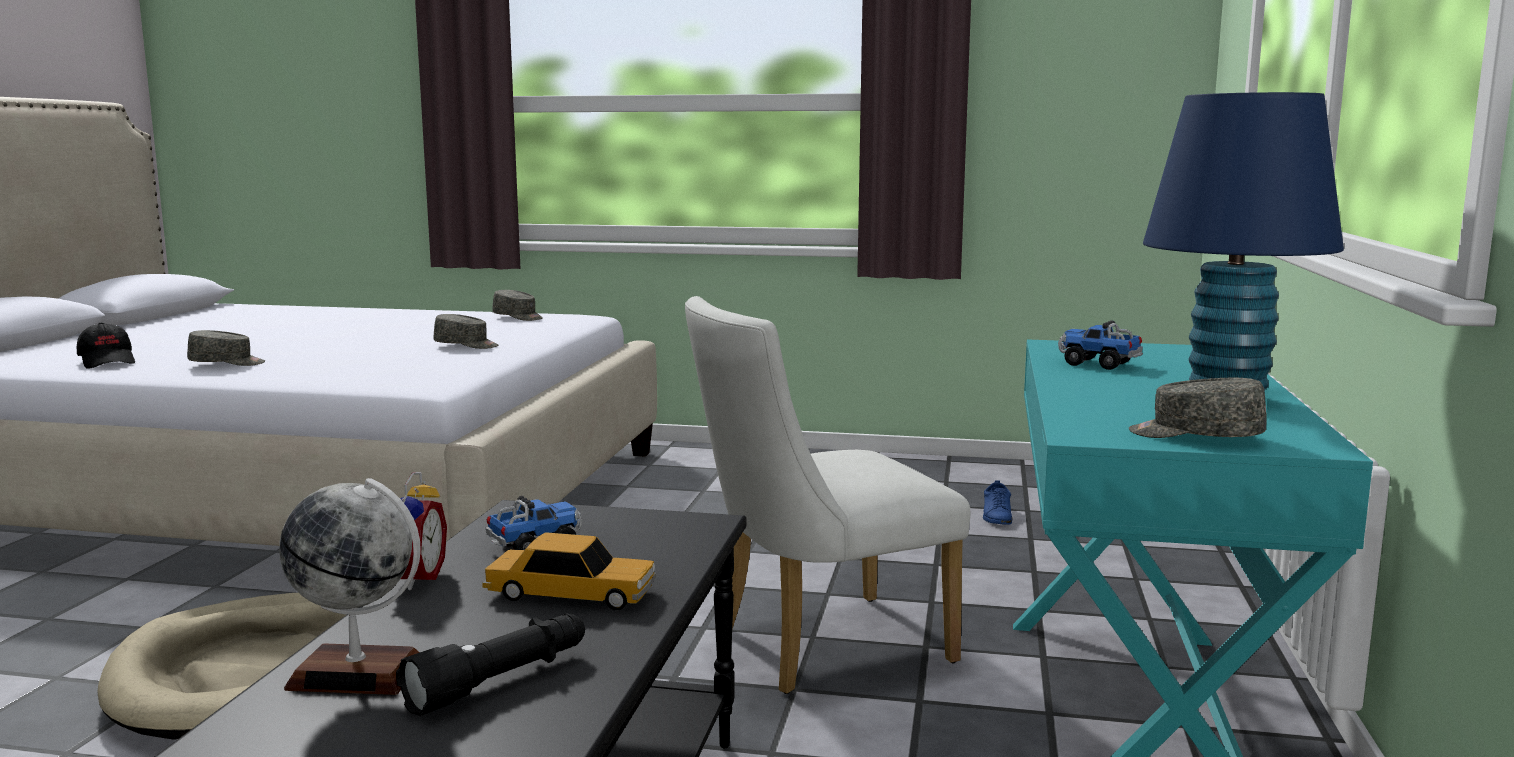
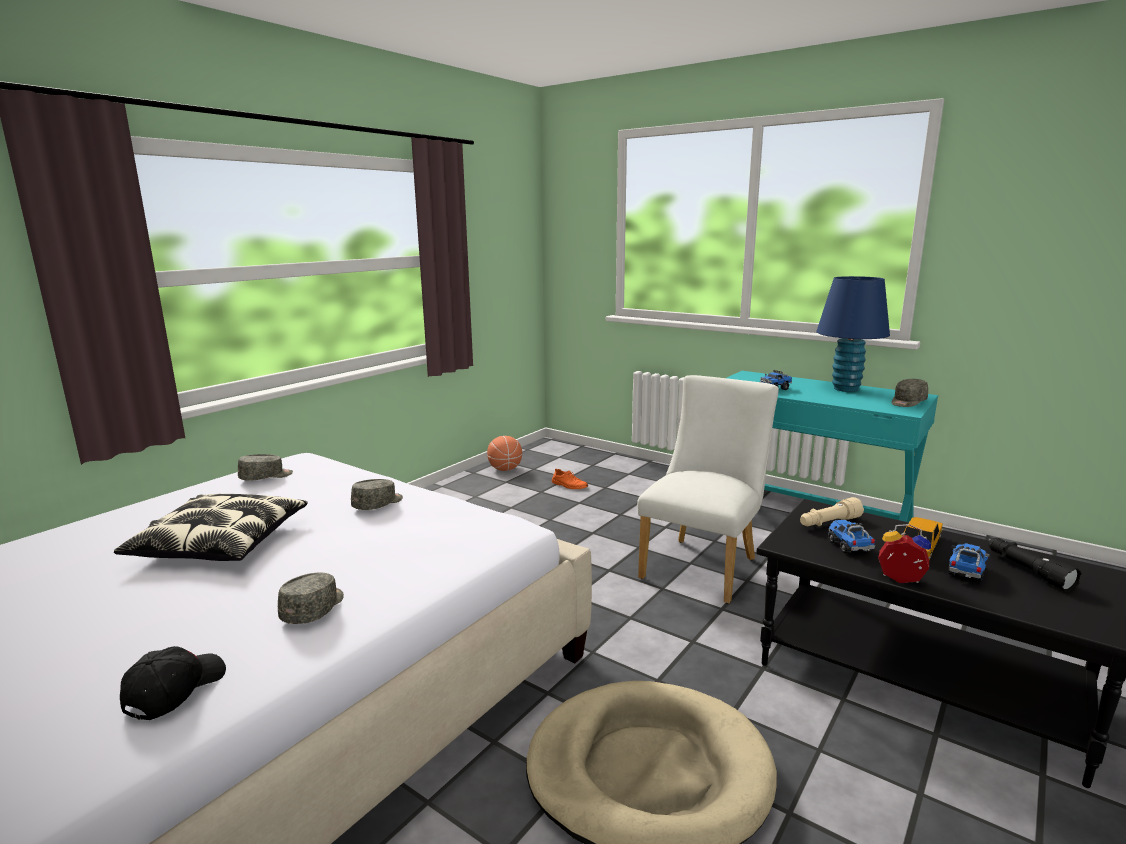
camera: 65 degrees left, 5 degrees up
black cap [77,322,135,369] -> black cap turned 60 degrees counterclockwise [120,646,226,720]
globe [279,478,421,695] -> none
white chair [685,296,970,694] -> white chair turned 150 degrees counterclockwise [637,375,779,604]
blue shoe [983,480,1012,525] -> orange shoe [552,468,588,489]
none -> pillow [114,494,308,561]
none -> basketball [487,436,522,471]
none -> beige flashlight [800,497,864,526]
none -> toy truck [948,543,990,582]

